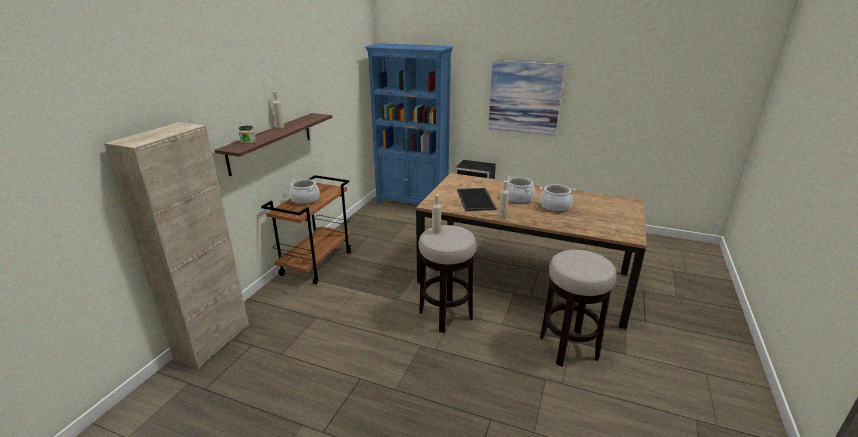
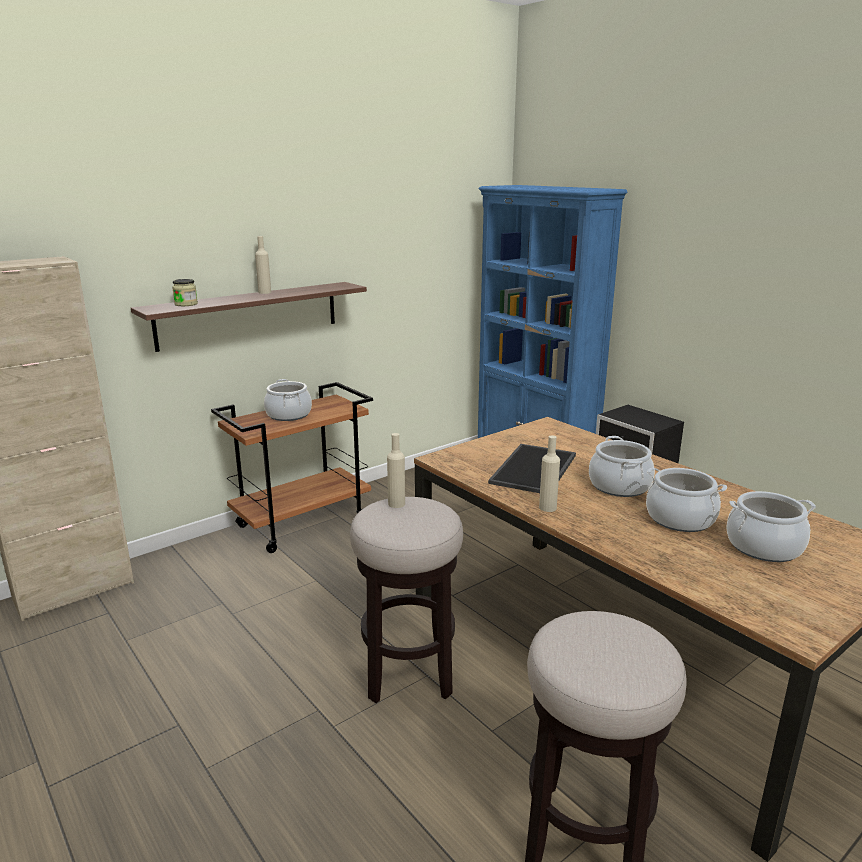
camera: 30 degrees right, 5 degrees down
picture [489,60,564,136] -> none
none -> cooking pot [726,491,816,562]

